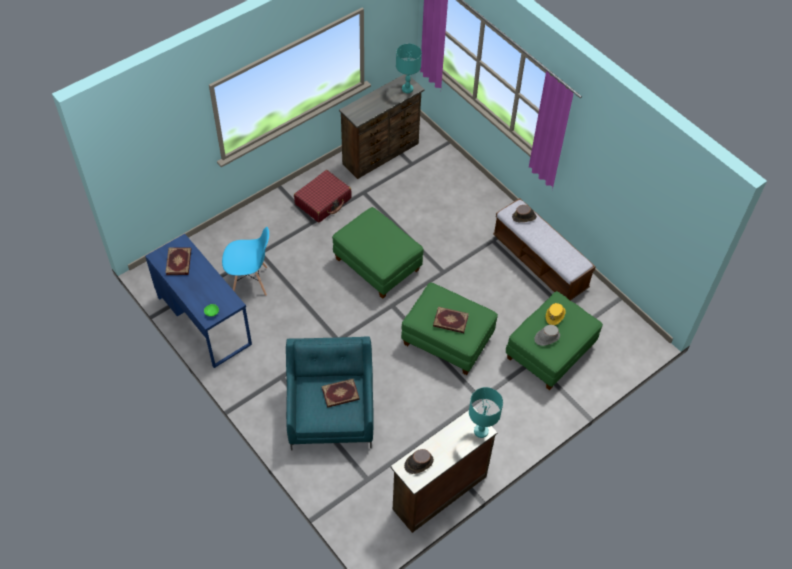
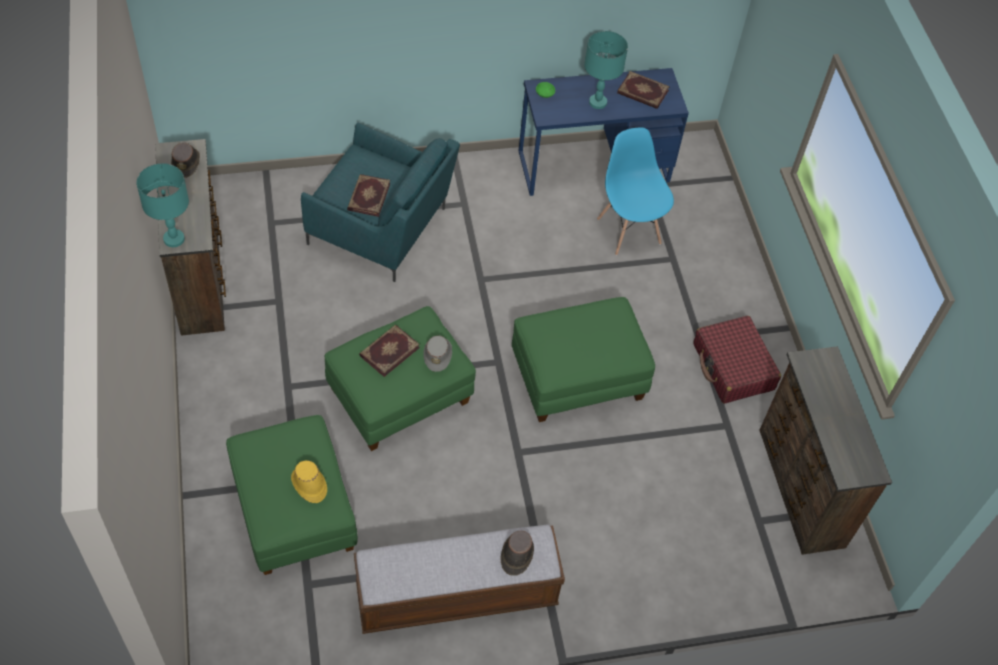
camera: 115 degrees right, 0 degrees up
blue chair [222,227,269,296] -> blue chair turned 135 degrees clockwise [597,128,674,255]
turquoise table lamp [396,43,422,93] -> turquoise table lamp moved to [584,31,628,109]
grey hat [534,325,560,346] -> grey hat moved to [423,335,452,372]

